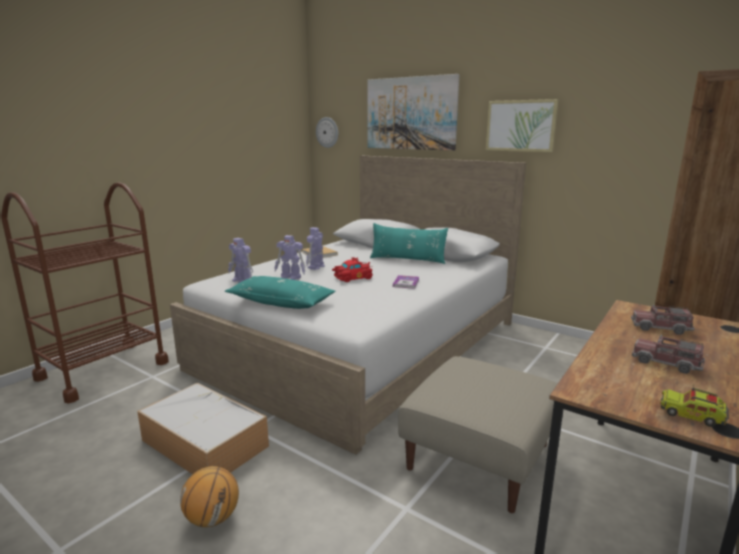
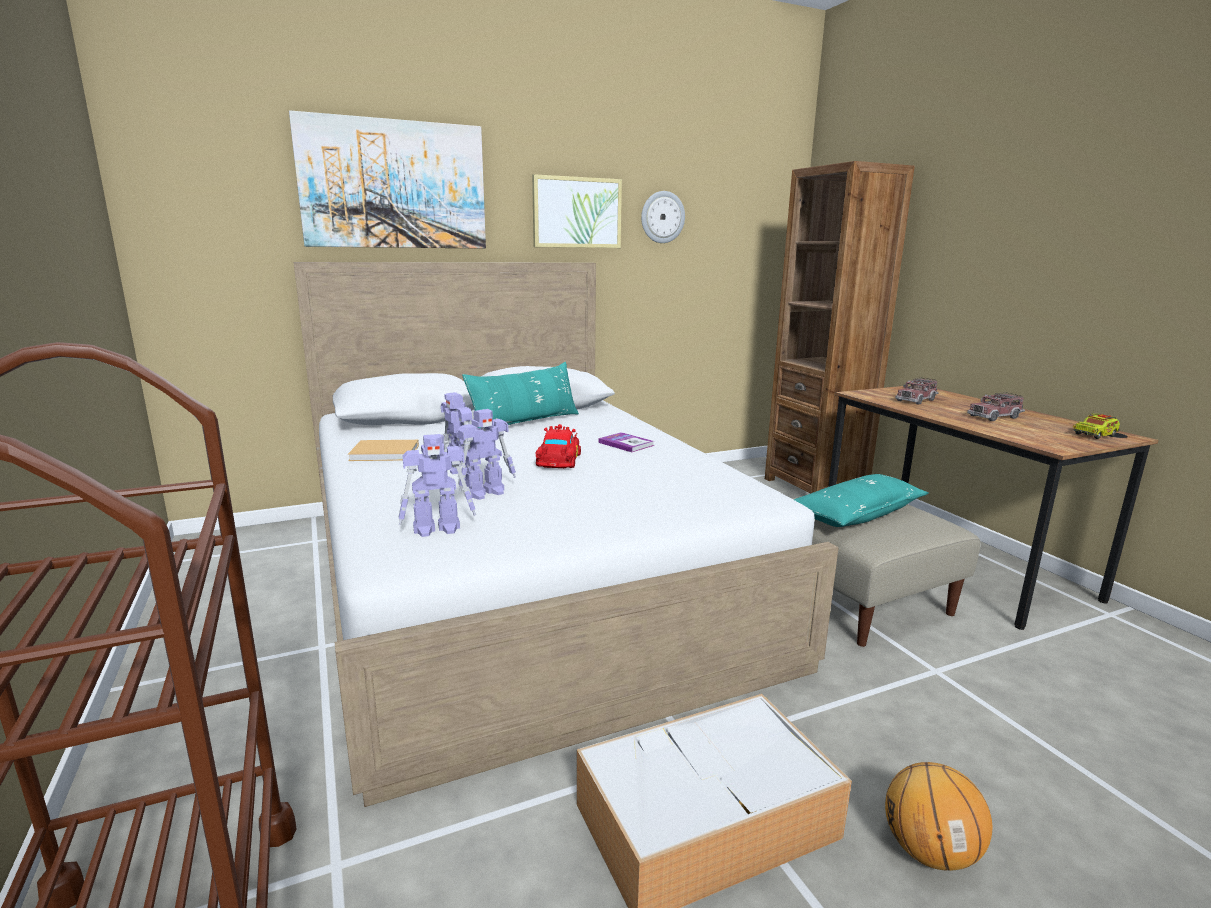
camera: 60 degrees left, 0 degrees up
turquoise pillow [225,276,336,309] -> turquoise pillow moved to [793,474,929,527]
wall clock [316,117,338,148] -> wall clock moved to [641,191,685,243]

